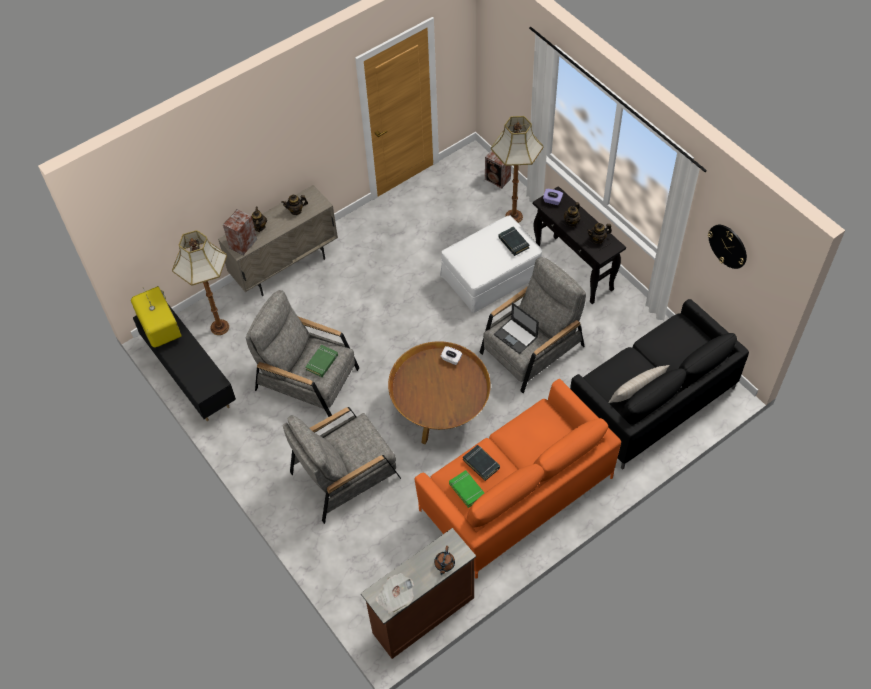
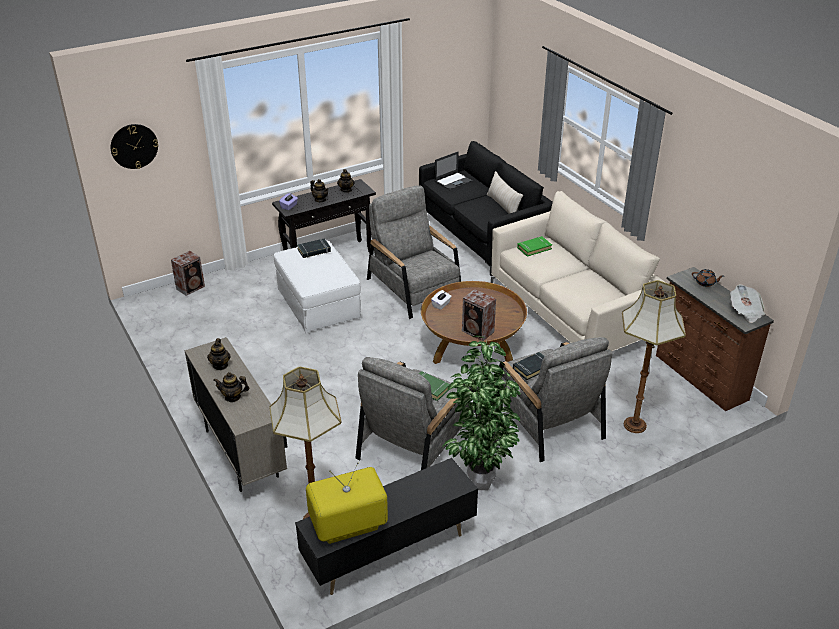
camera: 85 degrees left, 20 degrees down
speaker [223,209,257,255] -> speaker moved to [462,289,496,341]
orange sofa [414,379,621,579] -> beige sofa [491,191,666,351]
green book [449,470,484,508] -> green book moved to [517,236,552,257]
black book [463,445,500,481] -> black book moved to [513,352,545,380]
floor lamp [491,116,544,223] -> floor lamp moved to [622,280,686,433]
laptop [494,302,539,354] -> laptop moved to [435,151,473,190]
wall clock [708,225,747,269] -> wall clock moved to [111,124,158,169]
none -> potted plant [442,335,521,490]

